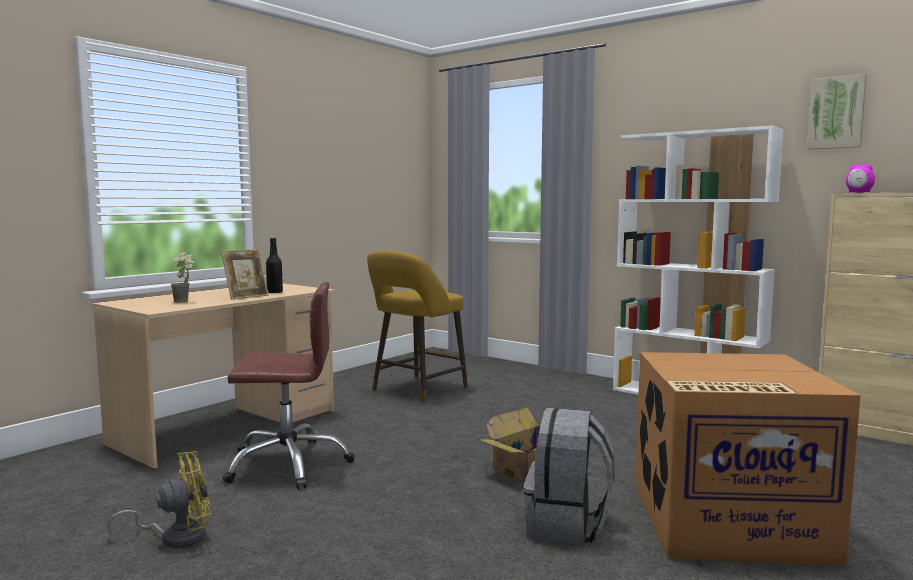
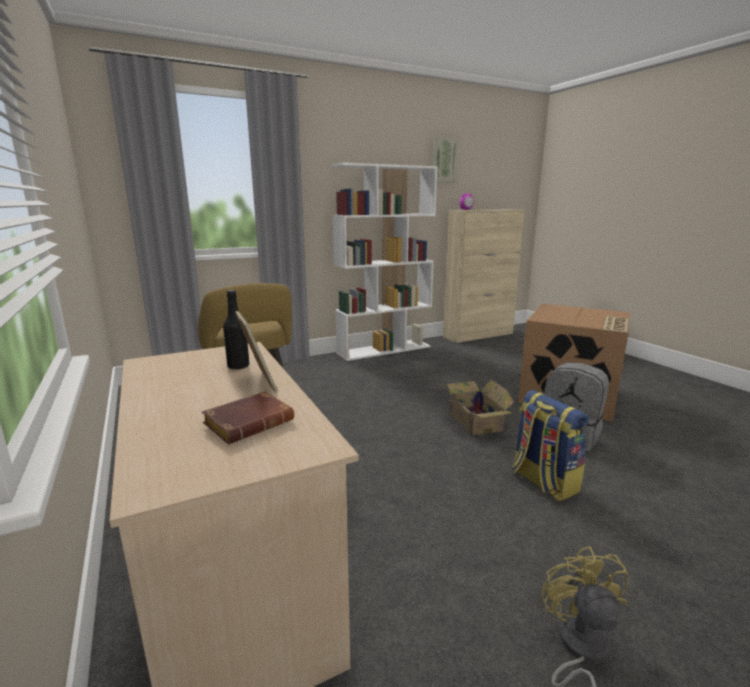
camera: 65 degrees left, 10 degrees up
potted plant [171,251,194,303] -> brown book [202,391,294,444]
brown office chair [222,282,355,489] -> none
none -> backpack [512,390,589,501]

